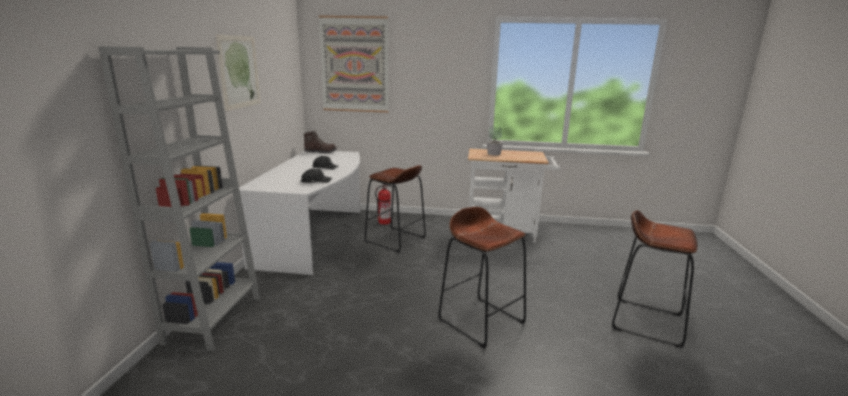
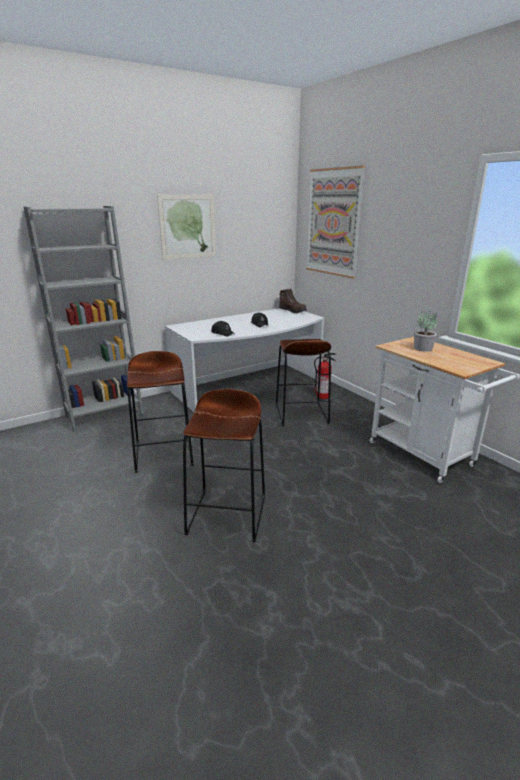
camera: 50 degrees right, 5 degrees up
brown stool [612,210,698,348] -> brown stool moved to [127,351,194,473]

